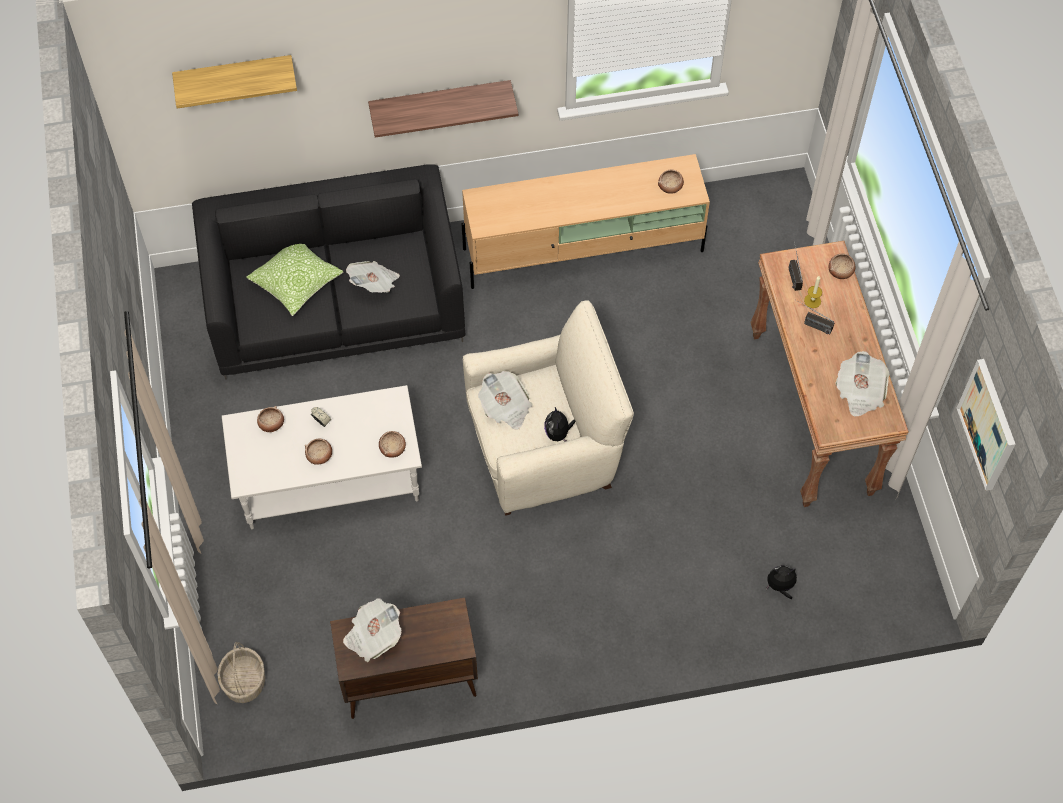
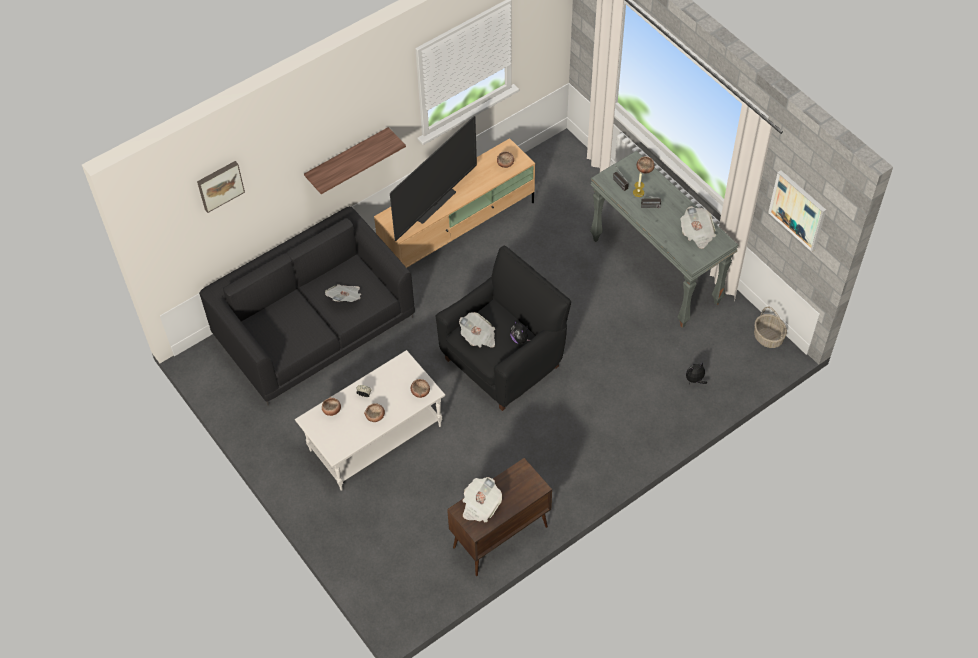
camera: 25 degrees left, 5 degrees down
shelf [172,55,297,108] -> picture [197,161,245,213]
basket [217,642,265,703] -> basket moved to [754,306,787,348]
pillow [246,244,343,316] -> none
beige armchair [463,300,634,516] -> black armchair [436,246,571,411]
brown console table [750,241,909,507] -> grey console table [590,151,738,328]
none -> television [390,116,477,241]

